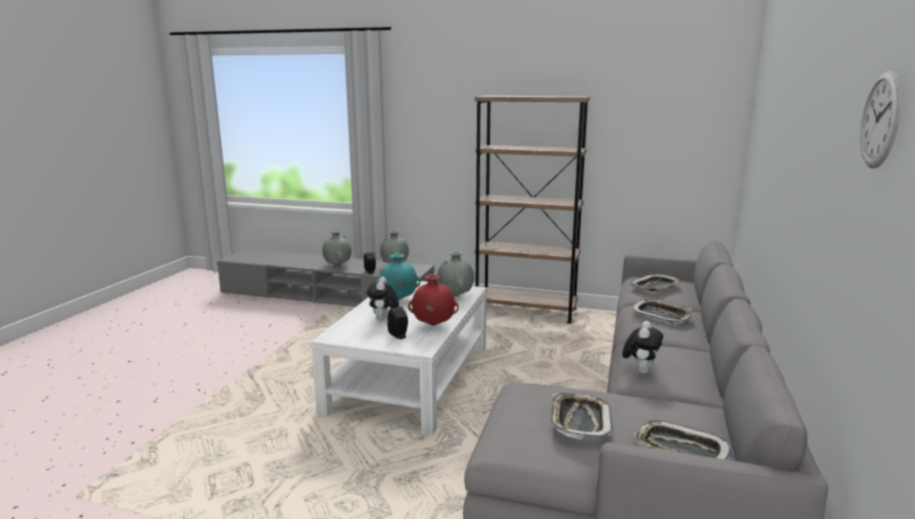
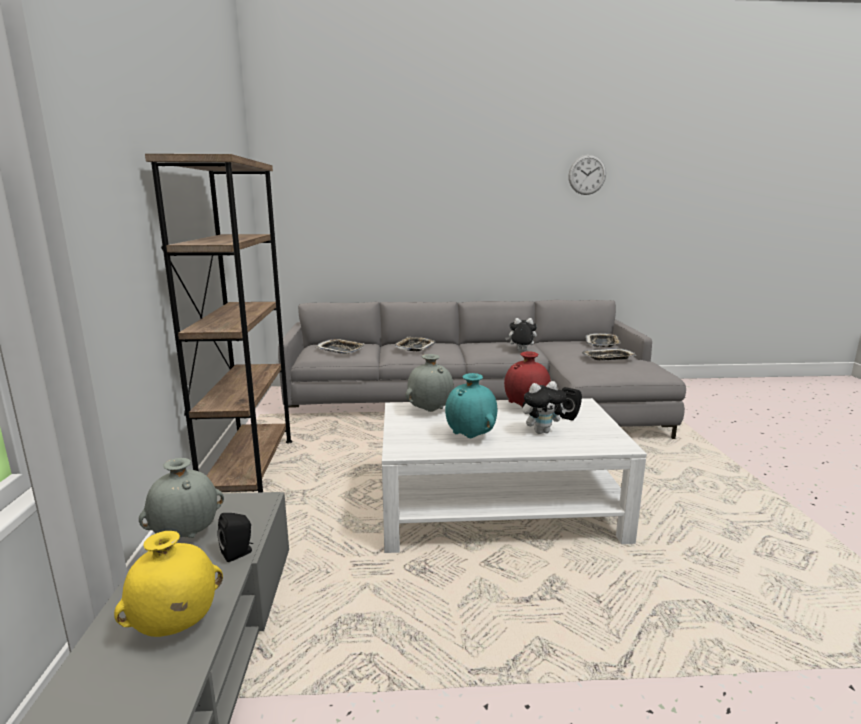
camera: 110 degrees left, 0 degrees up
grey vase [322,231,351,266] -> yellow vase [114,531,223,637]

